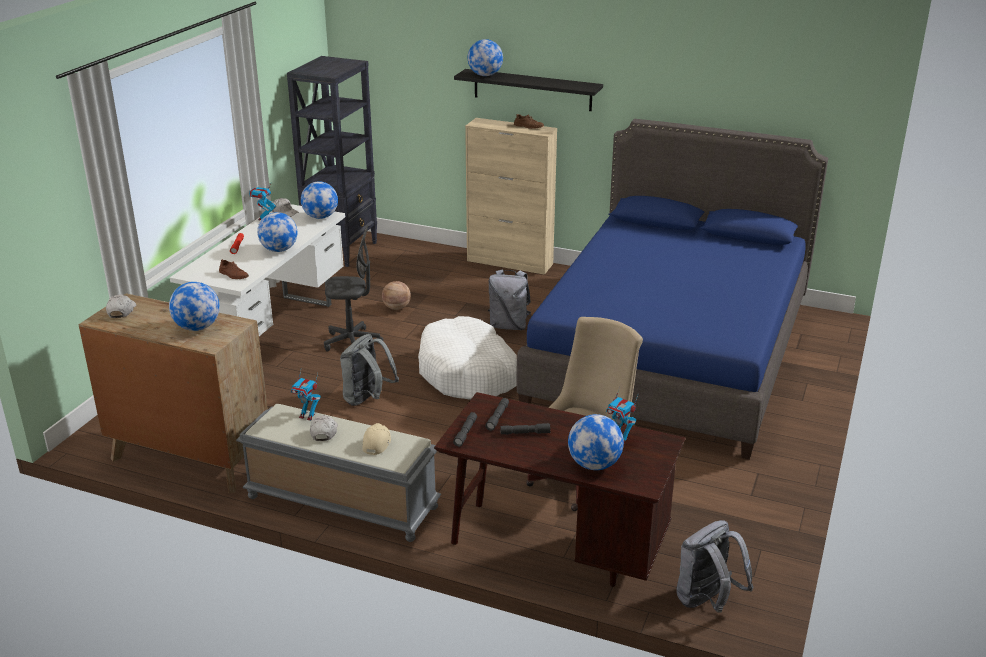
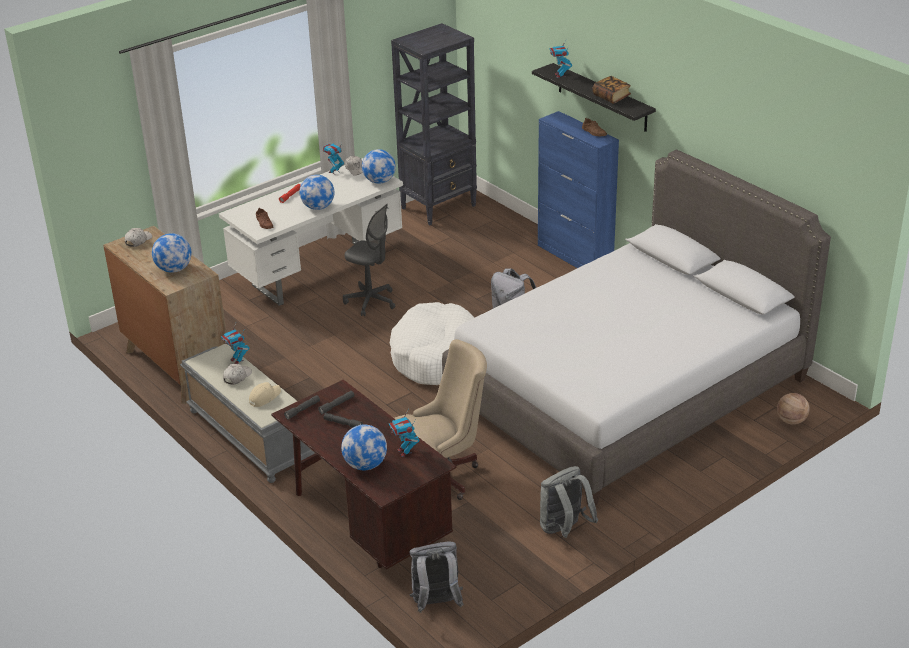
camera: 30 degrees right, 5 degrees up
grey backpack [340,334,399,406] -> grey backpack moved to [540,466,598,538]
basketball [382,281,411,310] -> basketball moved to [777,393,810,425]
beige cabinet [465,118,557,275] -> blue cabinet [538,111,619,268]
globe [468,39,503,76] -> toy robot [550,39,572,78]
blue bed [516,119,828,460] -> grey bed [442,150,831,506]
none -> book [593,76,631,104]

